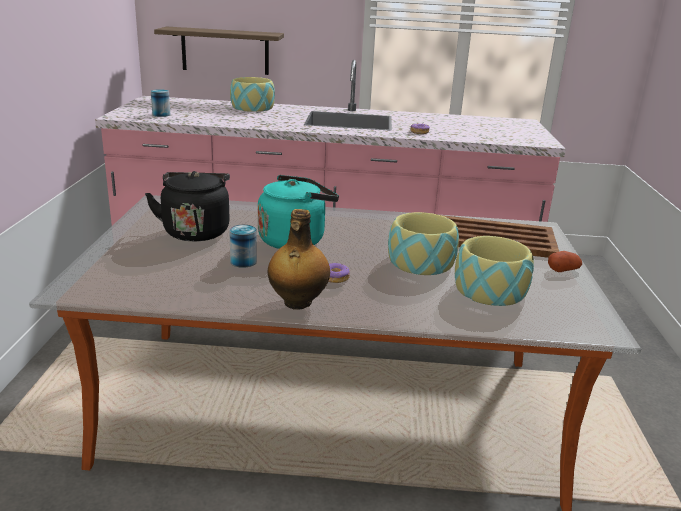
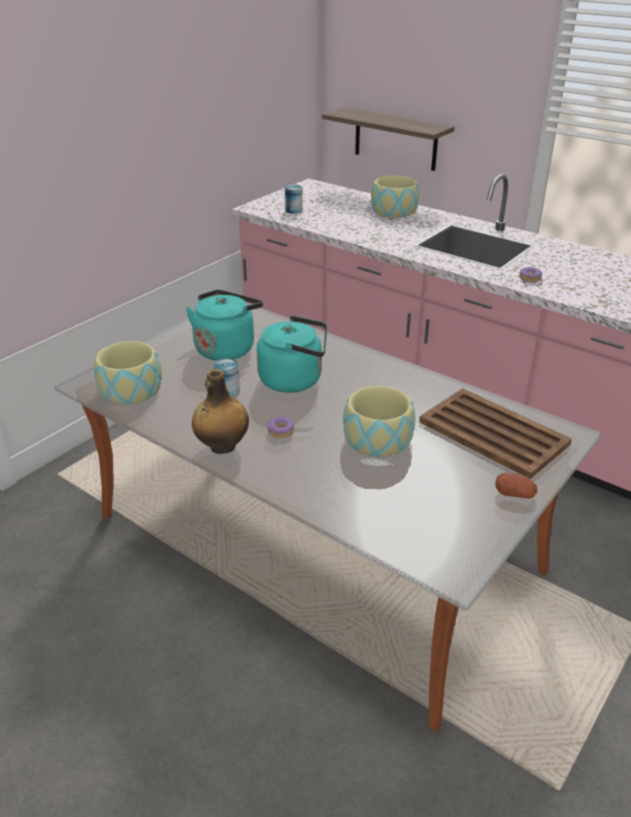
camera: 35 degrees right, 10 degrees up
black kettle [145,171,230,242] -> turquoise kettle [186,290,263,361]
bowl [455,236,534,306] -> bowl moved to [94,341,162,404]

